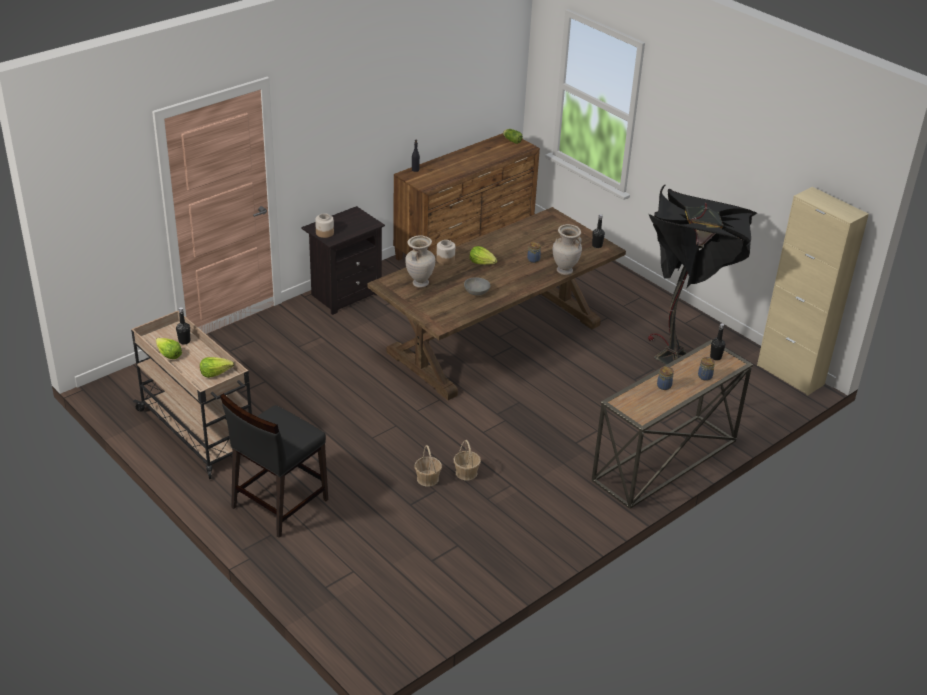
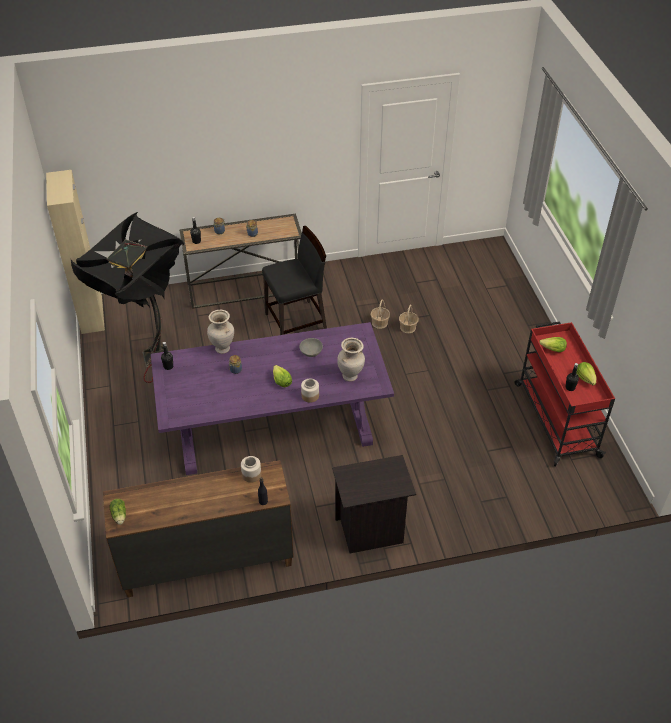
camera: 150 degrees left, 10 degrees up
beige cart [131,311,252,479] -> red cart [514,321,615,467]
black chair [220,393,328,538] -> black chair moved to [262,226,327,335]
jar [315,213,334,238] -> jar moved to [241,456,261,483]
brown dining table [367,207,626,400] -> purple dining table [151,322,394,475]

